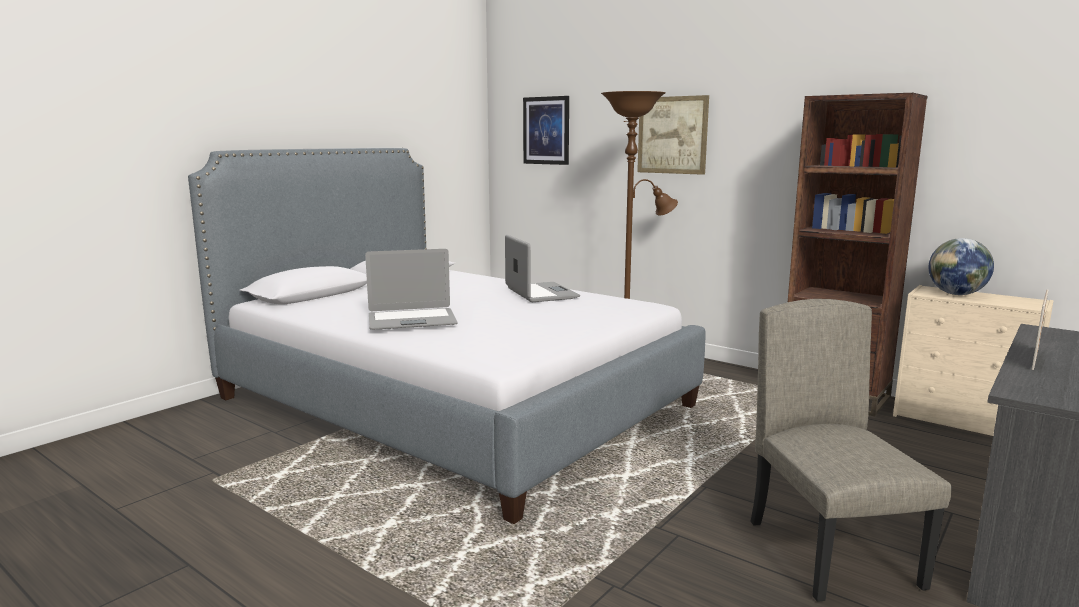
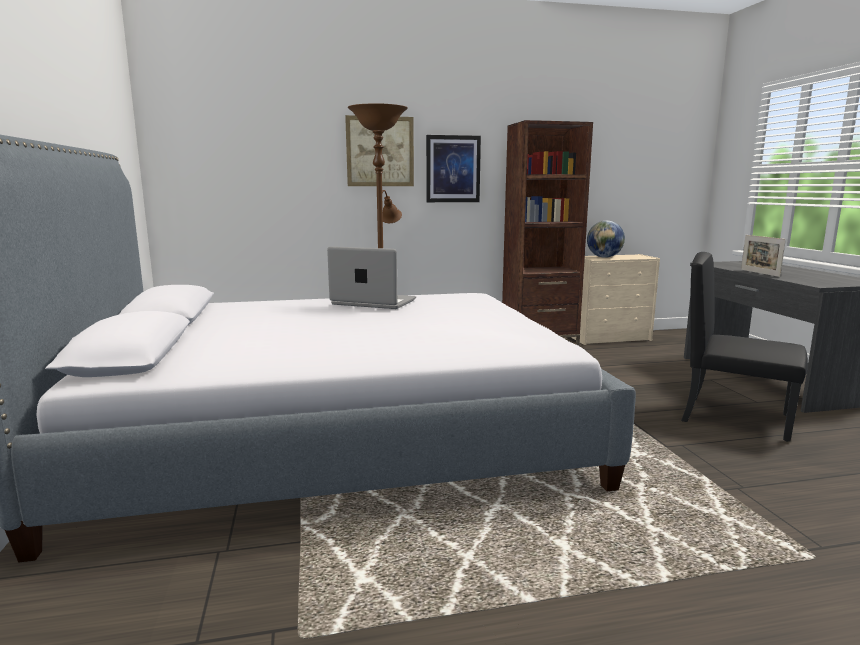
camera: 50 degrees left, 0 degrees up
laptop [365,249,458,330] -> none
picture [523,96,569,165] -> picture moved to [426,135,481,202]
beige chair [750,299,952,602] -> black chair [681,252,808,441]

